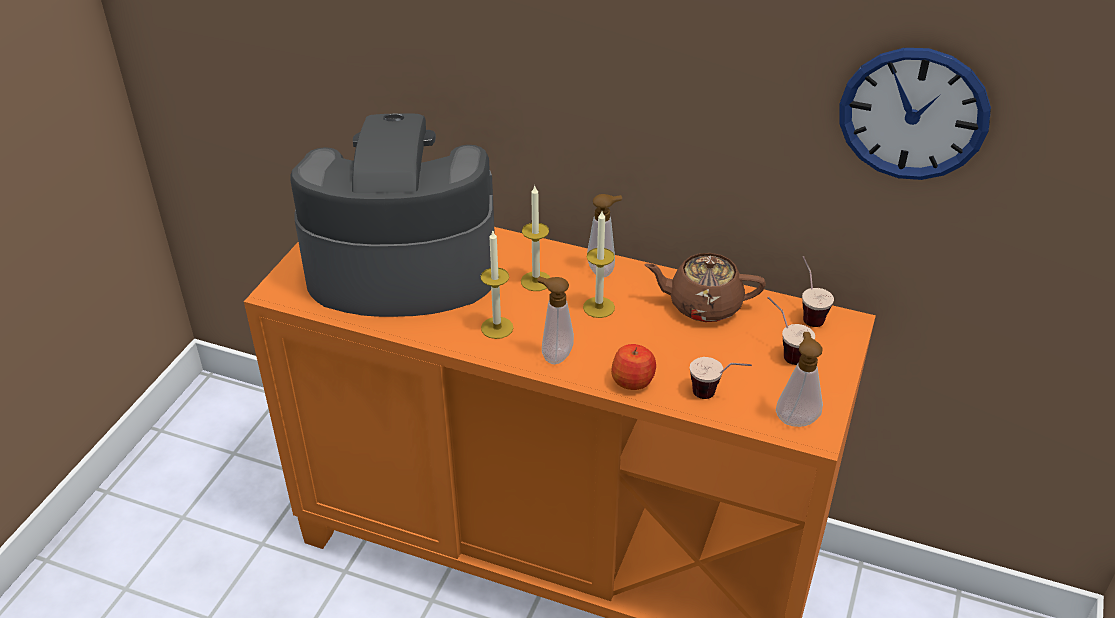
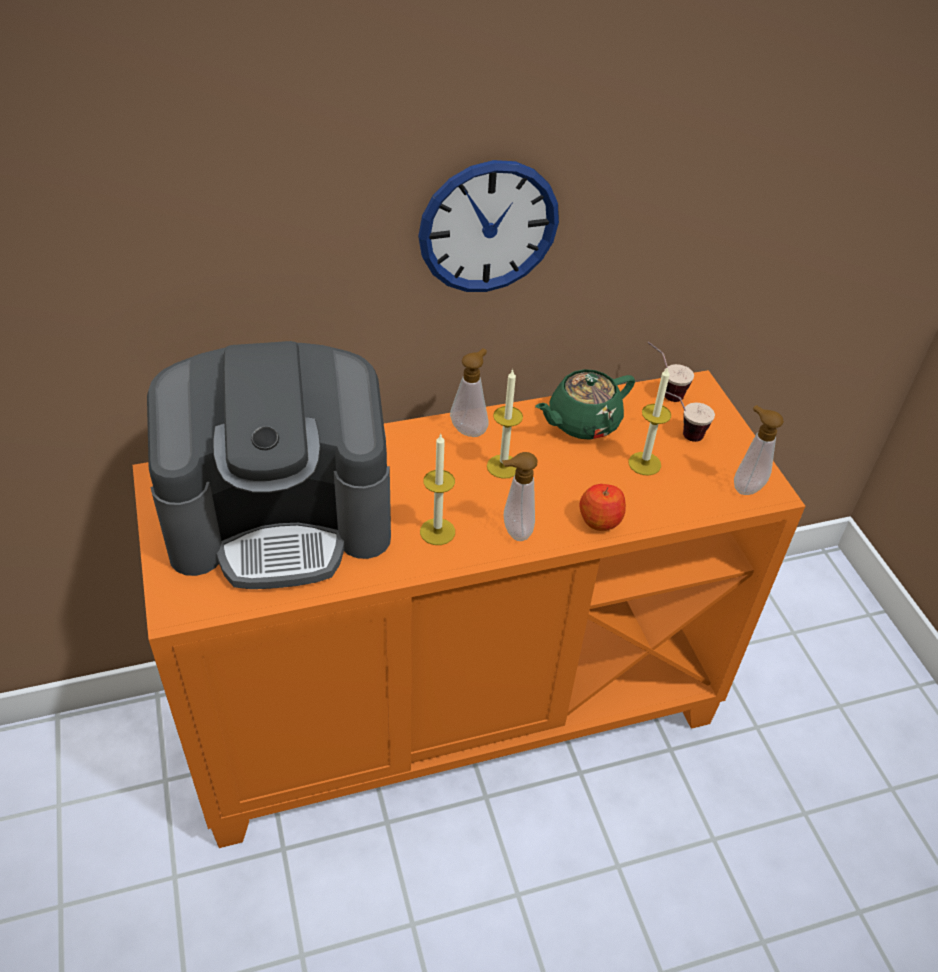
camera: 40 degrees left, 5 degrees up
coffee machine [290,113,495,317] -> coffee machine turned 150 degrees counterclockwise [147,341,391,589]
candle [521,186,551,291] -> candle moved to [628,367,671,475]
brown teapot [644,253,766,322] -> green teapot [535,369,635,439]
cup [690,357,752,399] -> none
wall clock [839,48,991,180] -> wall clock moved to [418,160,559,292]

